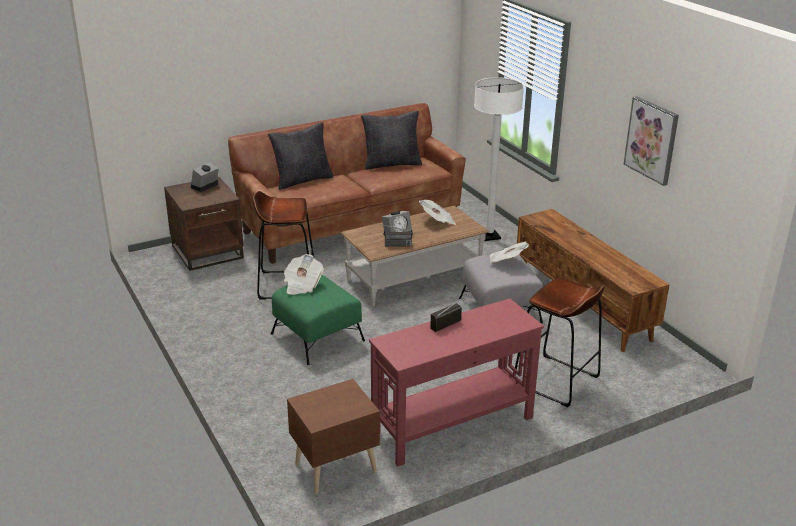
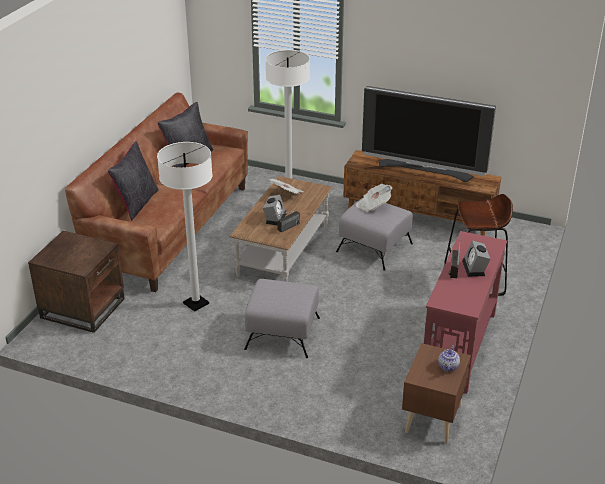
camera: 40 degrees left, 5 degrees up
alarm clock [191,162,219,192] -> alarm clock moved to [462,241,490,277]
brown stool [253,191,314,299] -> white floor lamp [157,142,213,312]
green ottoman [271,275,365,365] -> grey ottoman [244,279,320,358]
newspaper [284,254,324,295] -> none
picture [623,96,679,186] -> none
none -> television [362,86,496,182]
none -> teapot [438,345,460,372]

